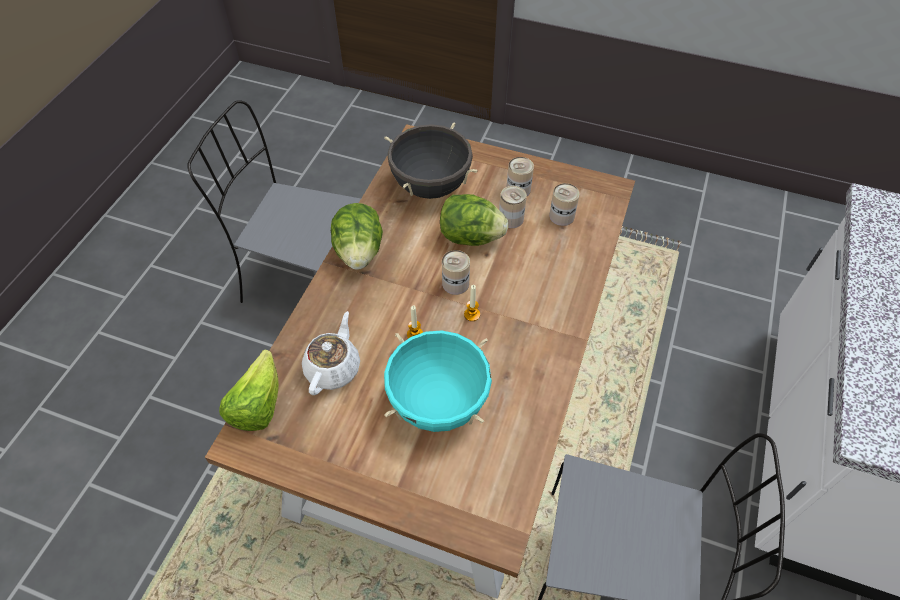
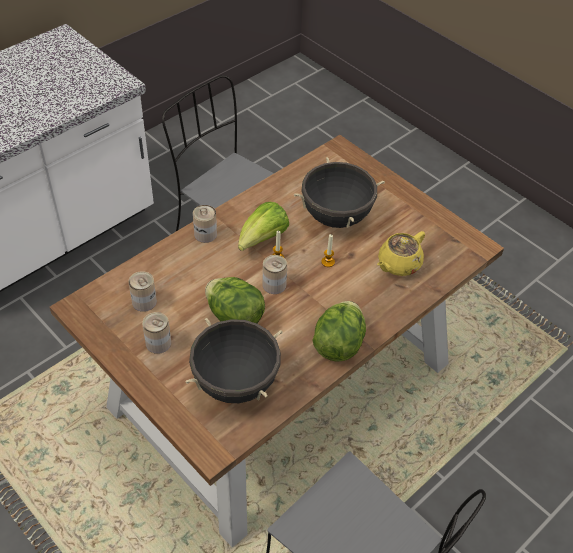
camera: 155 degrees left, 5 degrees down
lettuce [219,350,279,431] -> lettuce moved to [238,202,289,251]
white teapot [302,311,360,395] -> yellow teapot [377,231,425,276]
turquoise cooking pot [384,331,492,432] -> black cooking pot [294,157,385,228]
can [499,186,527,228] -> can moved to [193,205,217,243]

